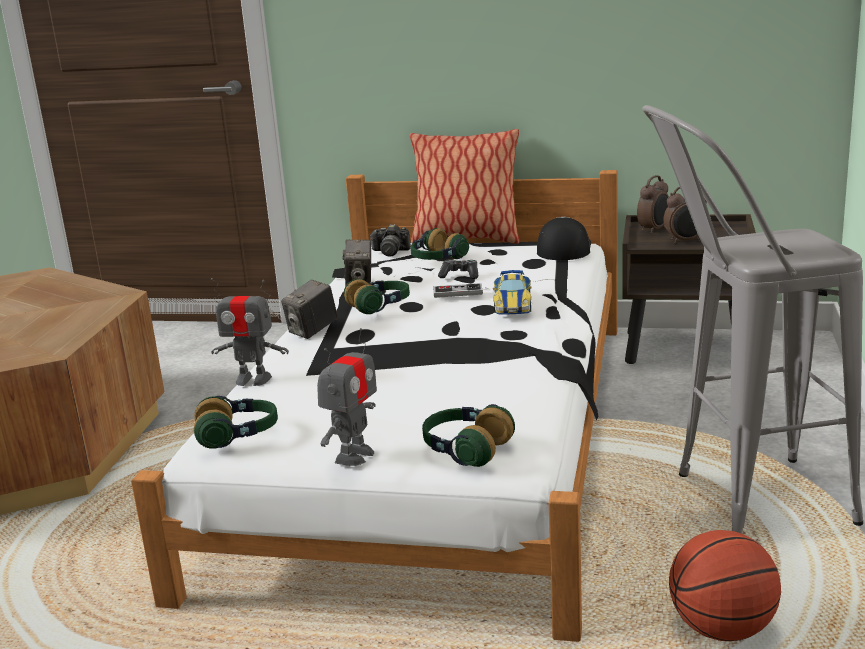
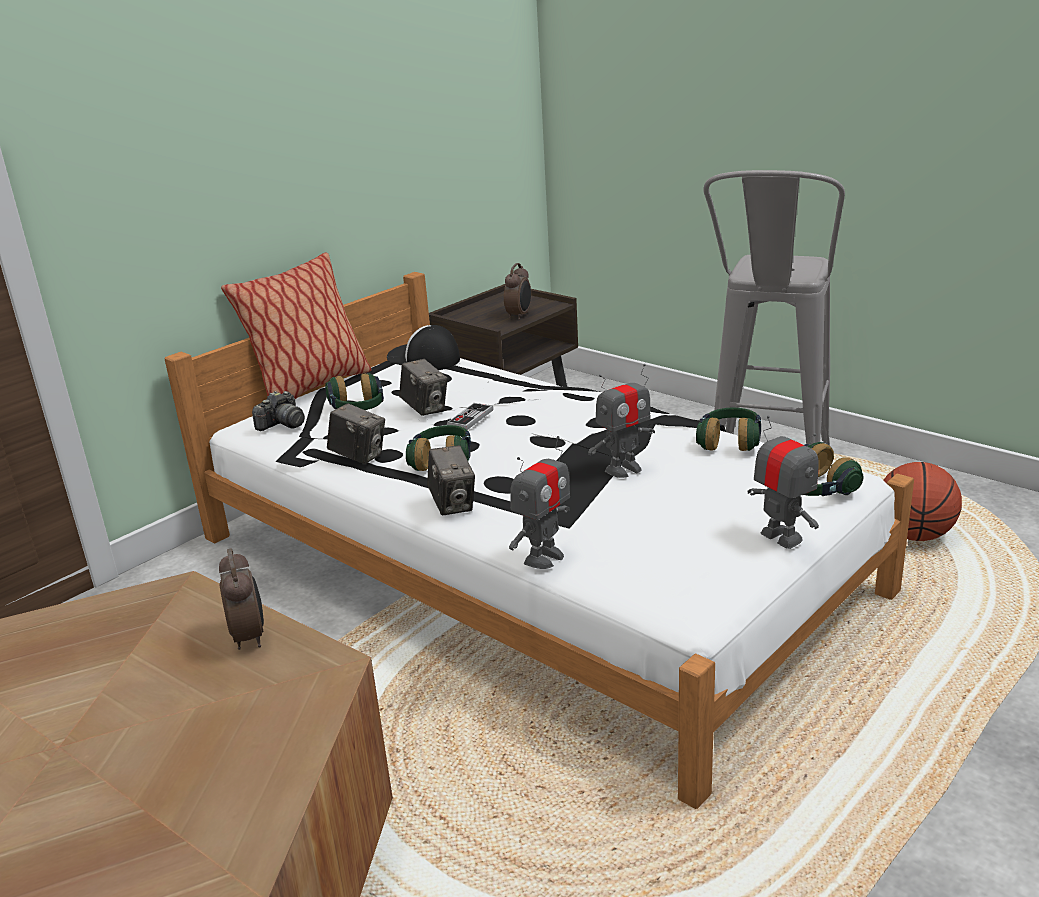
camera: 60 degrees left, 5 degrees up
headphones [194,396,278,449] -> headphones moved to [696,407,761,451]
game controller [438,259,478,279] -> camera [399,359,447,416]
toy car [493,270,532,314] -> none
alarm clock [637,175,669,234] -> alarm clock moved to [219,548,264,650]
none -> toy robot [588,364,655,478]

